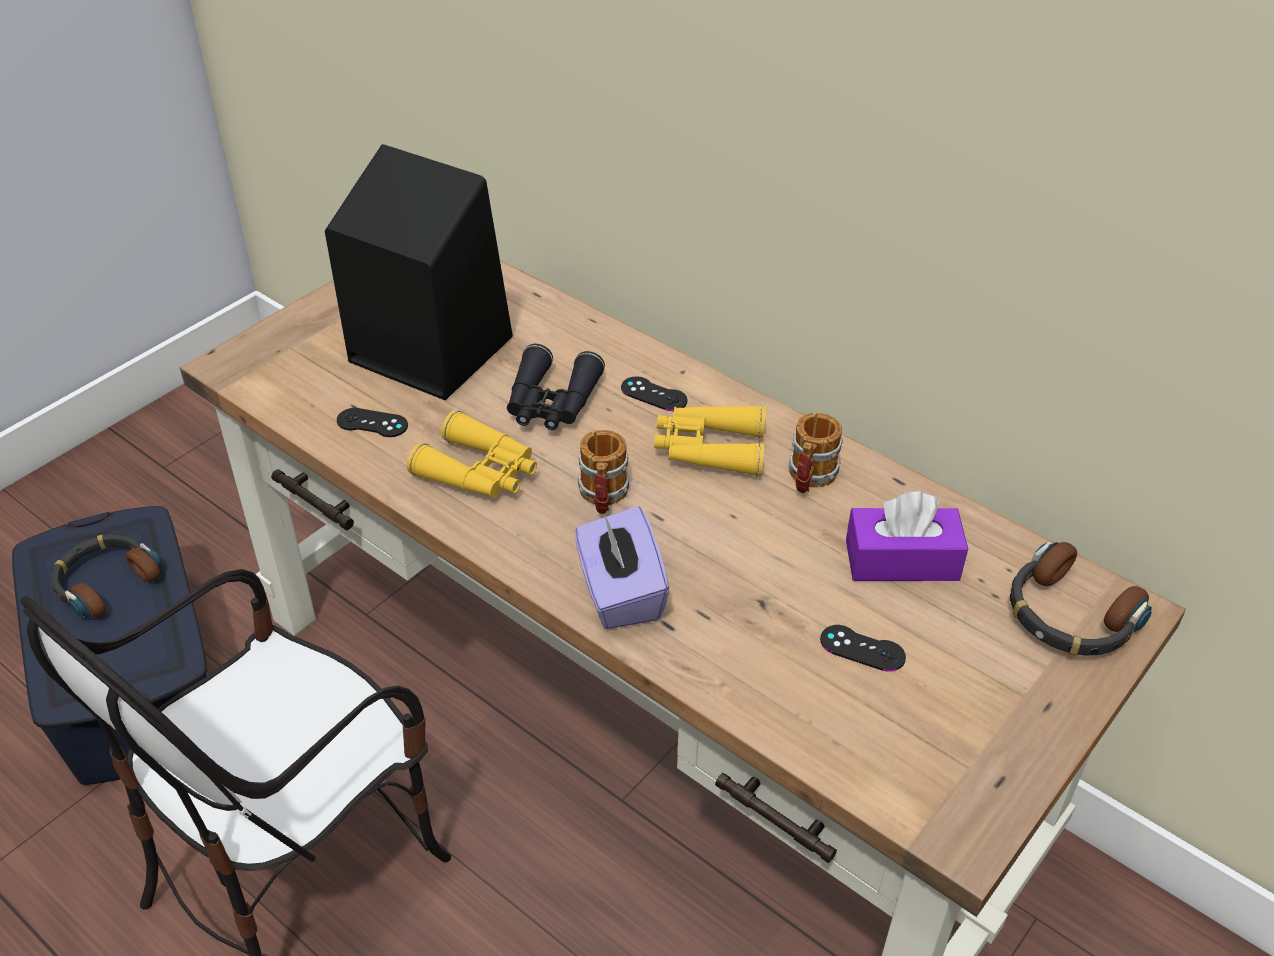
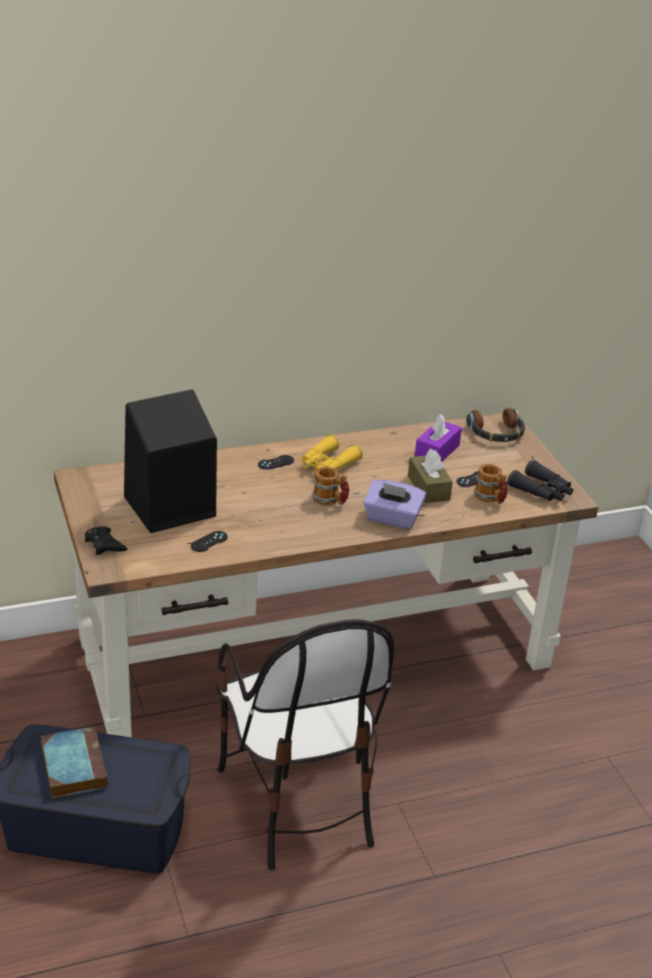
camera: 60 degrees left, 10 degrees down
headphones [51,535,162,618] -> book [41,726,108,798]
yellow binoculars [407,410,537,498] -> none
black binoculars [507,344,605,430] -> black binoculars moved to [507,460,573,501]
mug [788,412,843,494] -> mug moved to [474,464,508,504]
none -> black game controller [85,527,127,555]
none -> brown tissue box [408,449,453,503]

